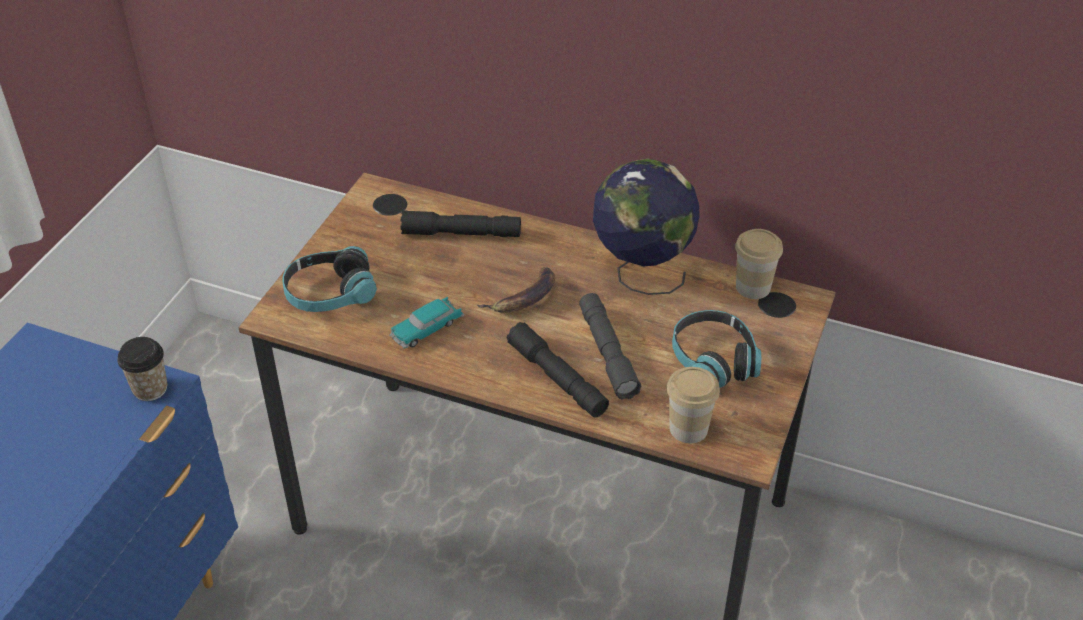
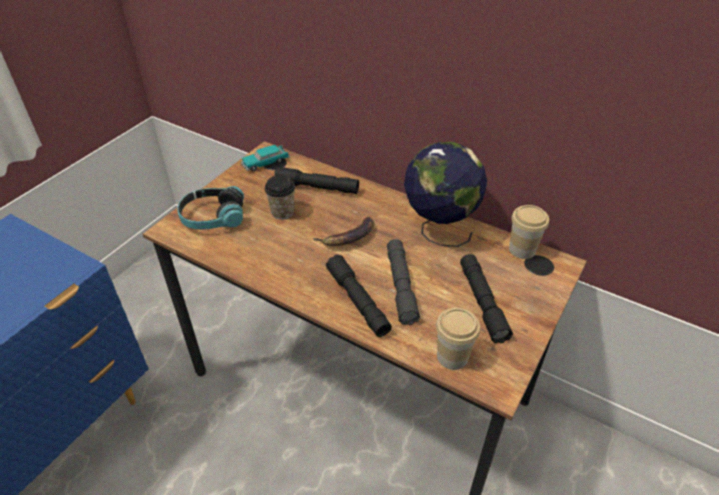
camera: 10 degrees right, 0 degrees up
cup [118,337,167,401] -> cup moved to [265,175,295,220]
toy car [389,297,464,349] -> toy car moved to [241,145,290,171]
headphones [672,310,761,388] -> black flashlight [460,254,513,343]

